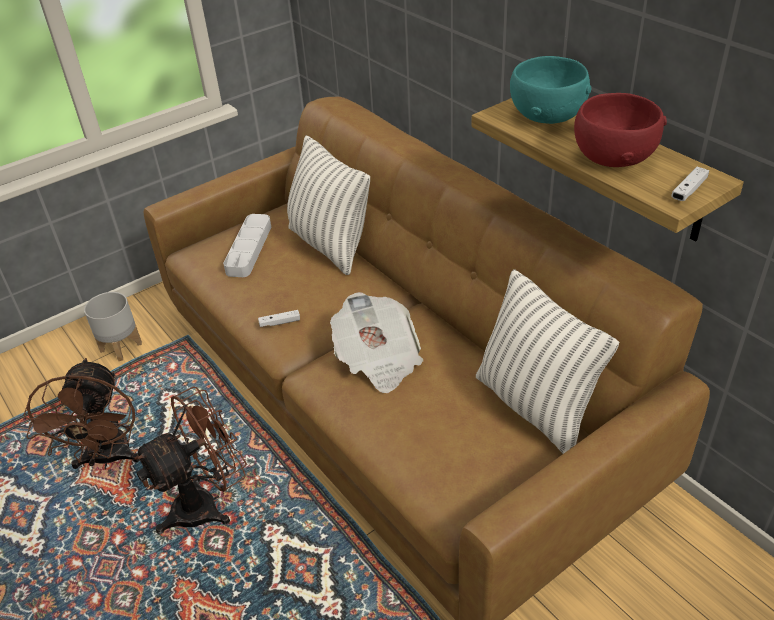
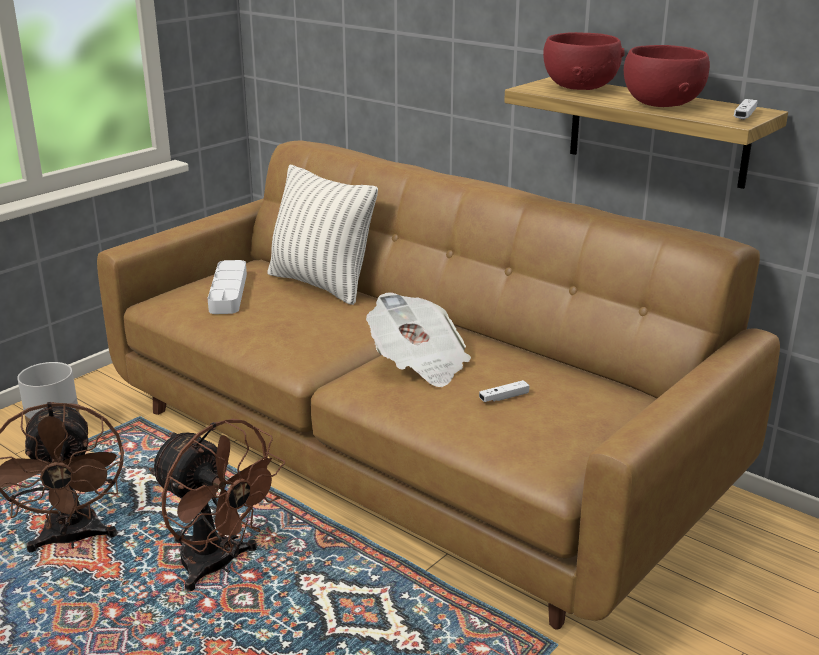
camera: 15 degrees left, 15 degrees down
brown fan [134,386,247,534] -> brown fan turned 90 degrees clockwise [149,419,285,591]
white game controller [258,310,300,327] -> white game controller moved to [479,380,530,402]
pillow [476,269,619,454] -> none
turquoise bowl [510,56,591,124] -> red bowl [543,32,625,90]

